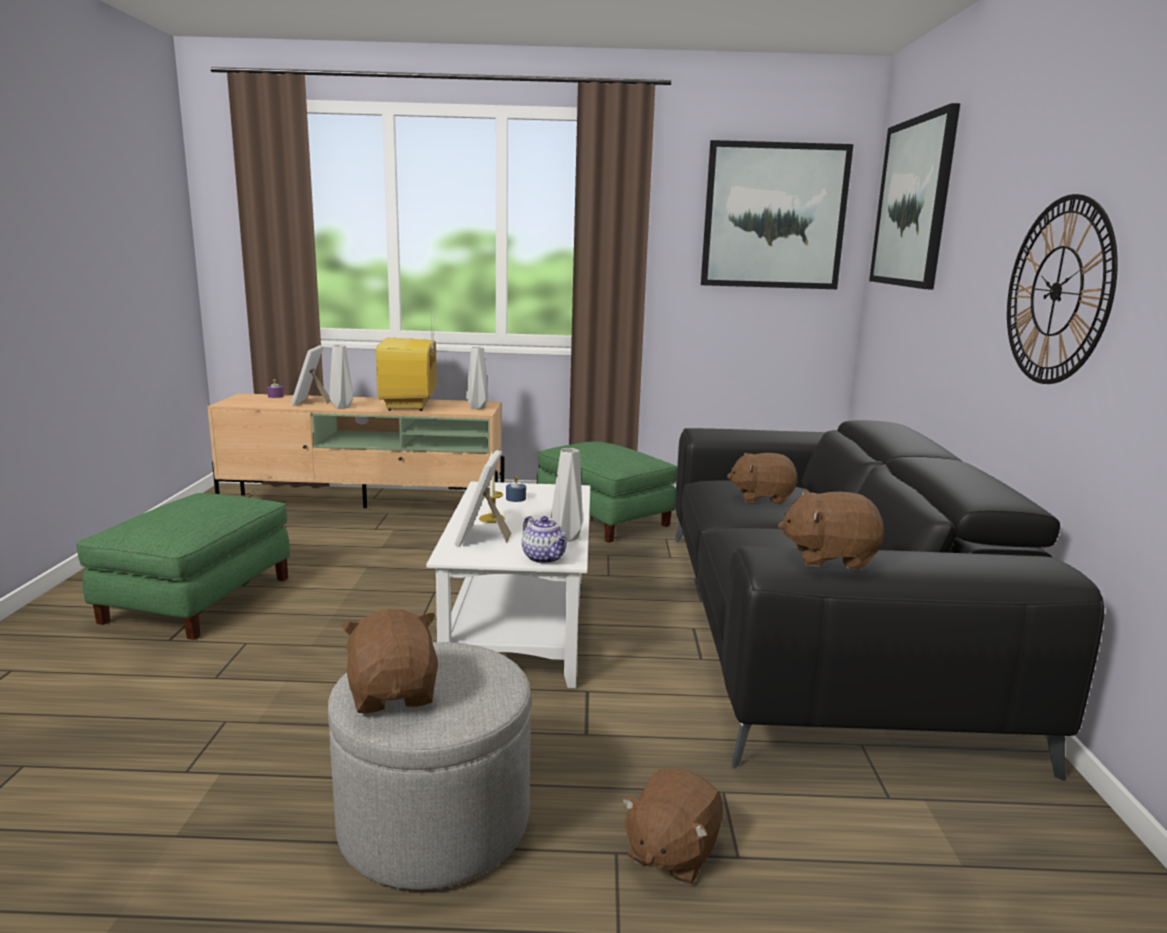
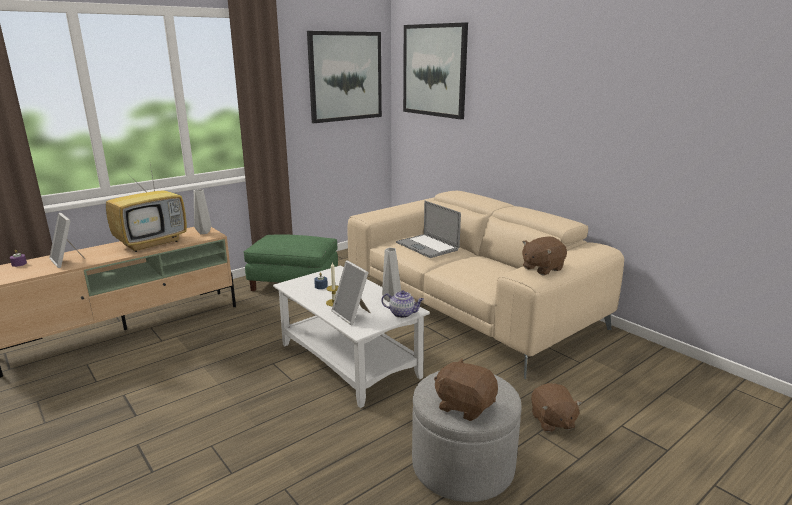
camera: 40 degrees left, 5 degrees up
green ottoman [76,493,290,640] -> none
grey vase [329,345,353,409] -> none
television [376,310,437,411] -> television turned 90 degrees counterclockwise [106,158,187,252]
black sofa [674,420,1104,781] -> beige sofa [348,191,624,379]
brown plush toy [727,453,798,504] -> laptop [396,201,461,258]
wall clock [1007,194,1118,384] -> none

